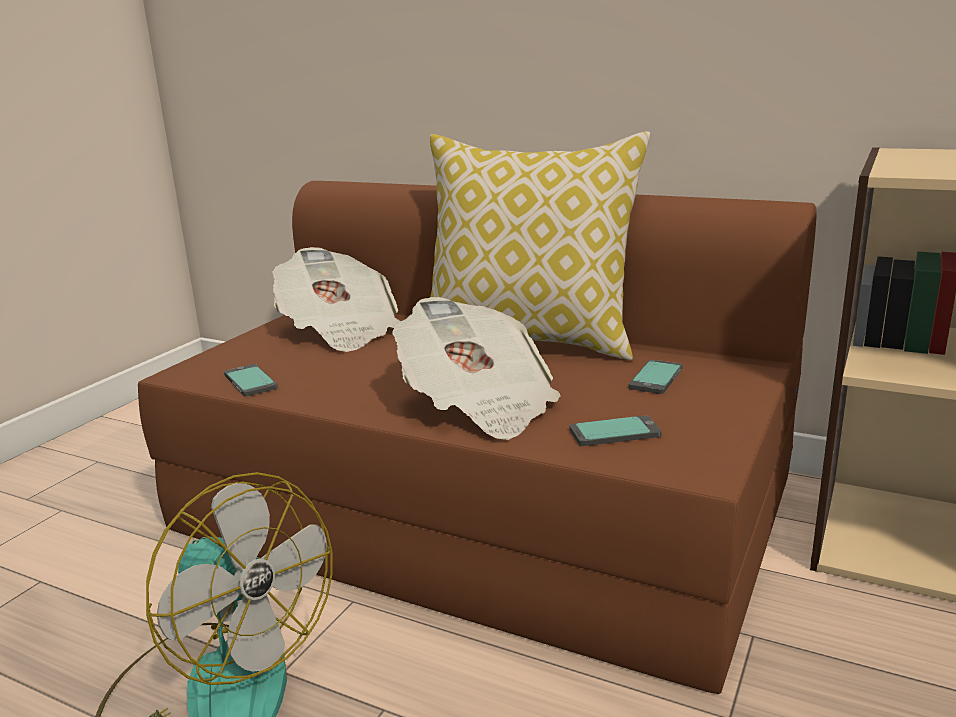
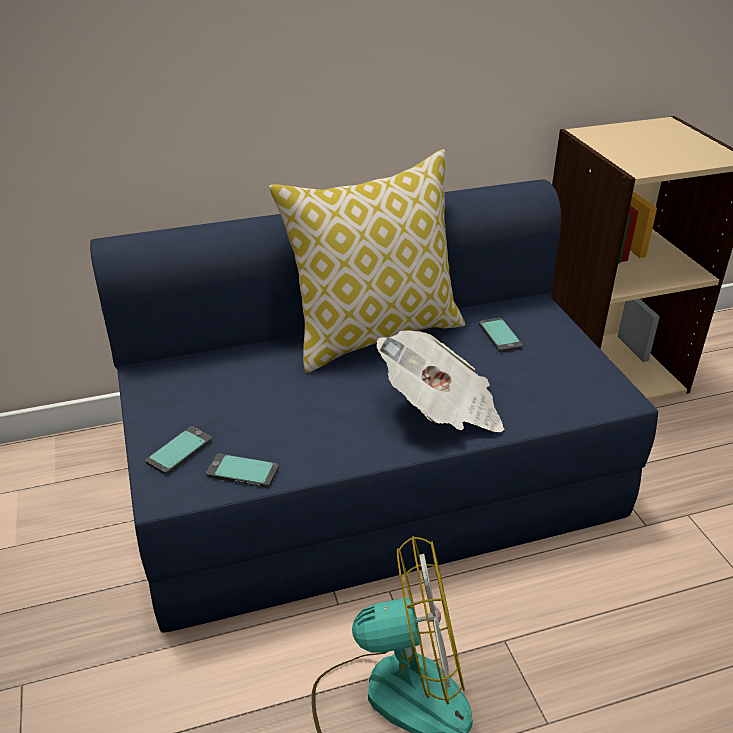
camera: 45 degrees left, 15 degrees up
brown sofa [138,181,817,694] -> blue sofa [90,179,658,633]
newspaper [273,247,400,352] -> none
phone [569,415,662,446] -> phone moved to [145,426,212,475]

